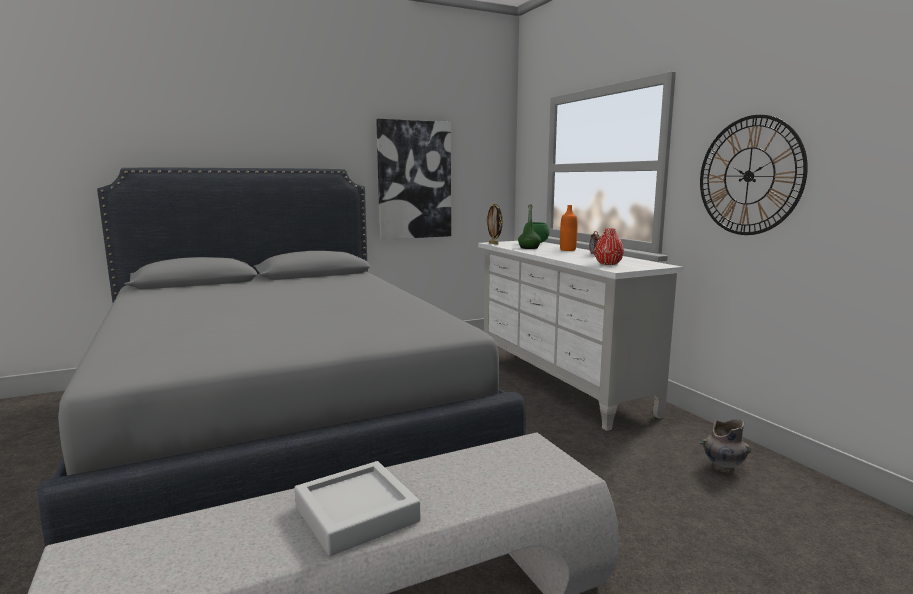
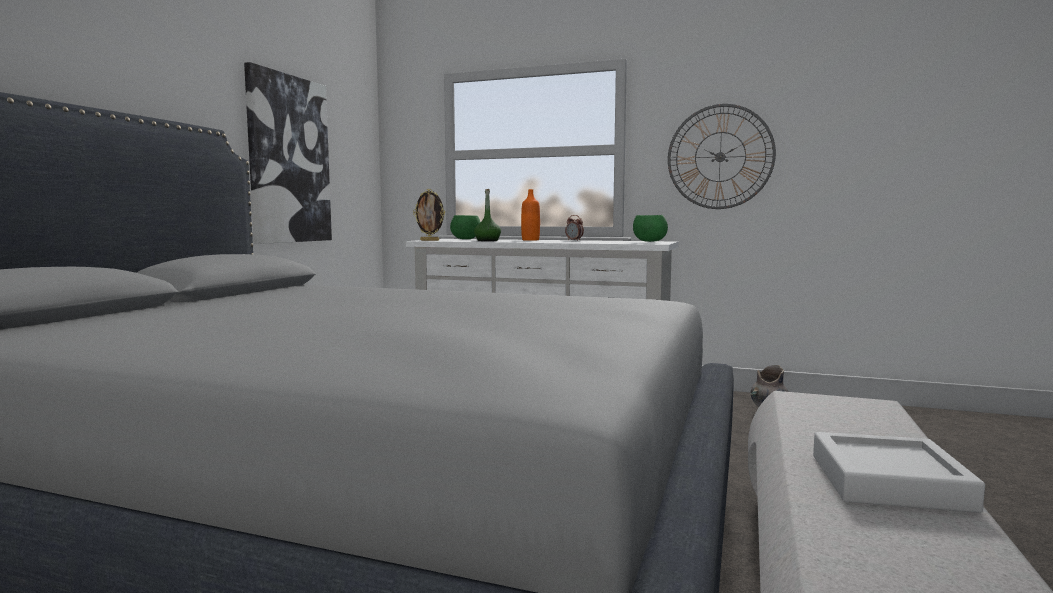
camera: 45 degrees left, 5 degrees down
red vase [594,228,624,265] -> none
none -> green bowl [633,215,668,242]

